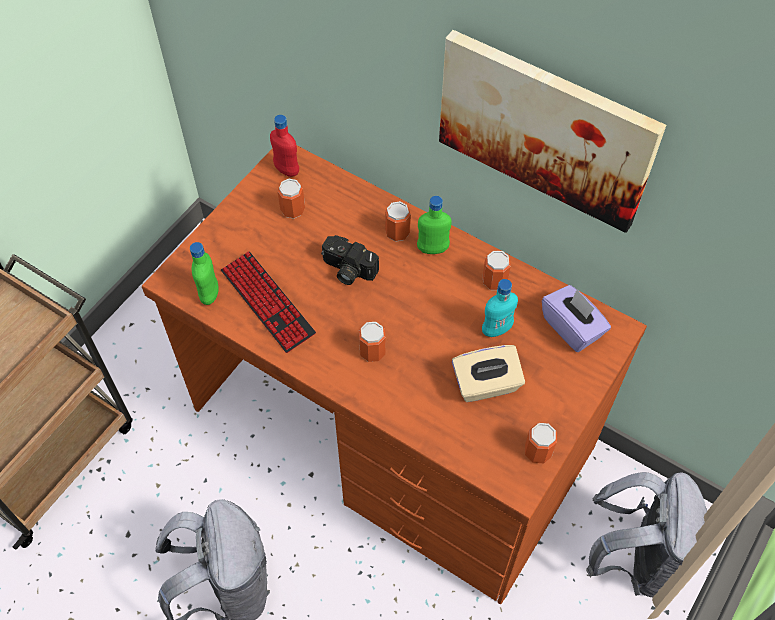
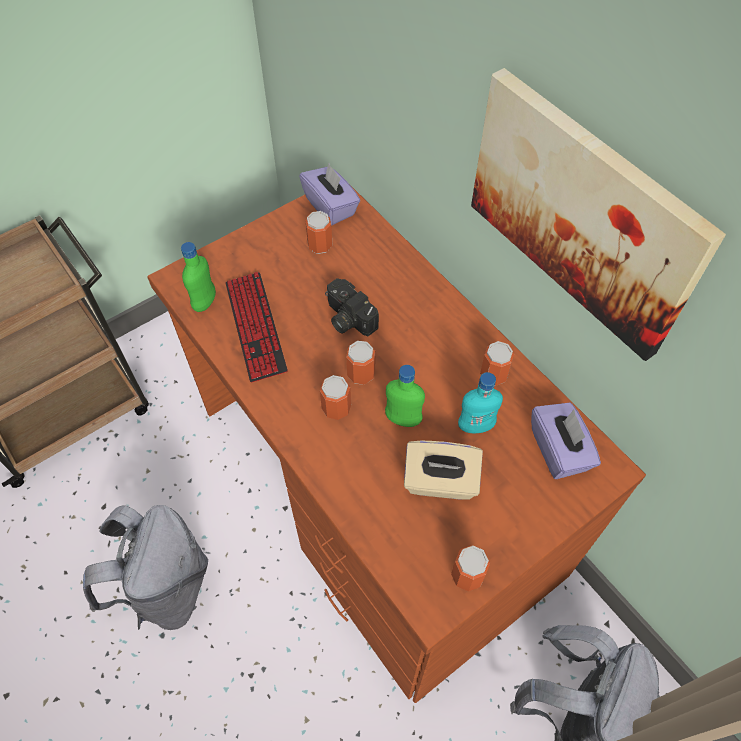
camera: 20 degrees right, 0 degrees up
red bottle [270,115,299,177] -> purple tissue box [299,163,360,226]
can [385,201,411,242] -> can moved to [346,341,375,385]
green bottle [417,196,452,254] -> green bottle moved to [385,365,425,427]

